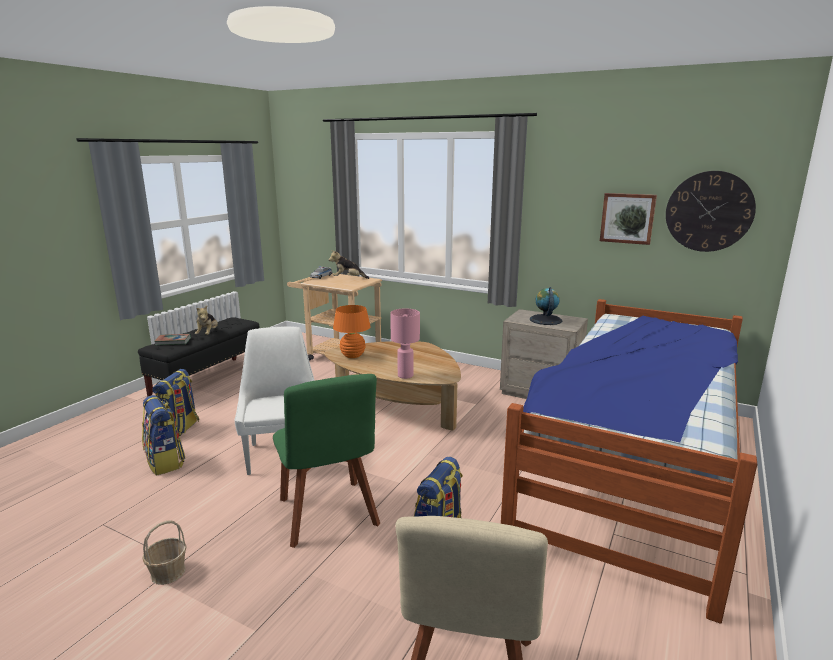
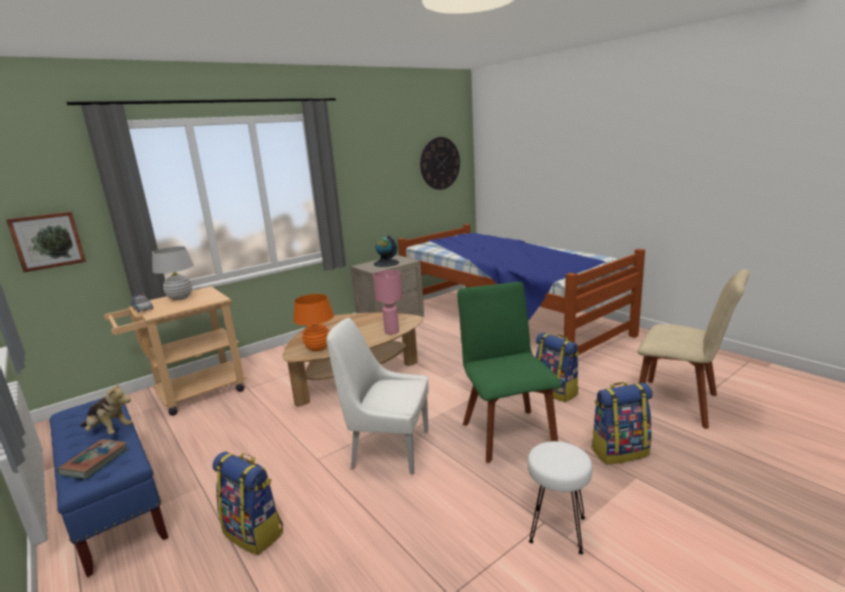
camera: 65 degrees left, 0 degrees up
black bench [138,317,260,397] -> blue bench [49,398,168,577]
backpack [142,395,186,476] -> backpack moved to [591,382,653,464]
basket [142,520,187,585] -> white stool [528,441,593,554]
green chair [273,374,380,548] -> green chair turned 105 degrees counterclockwise [457,282,561,463]
plush toy [328,250,369,279] -> white table lamp [152,246,194,300]
picture [600,193,657,245] -> picture moved to [6,211,86,272]

